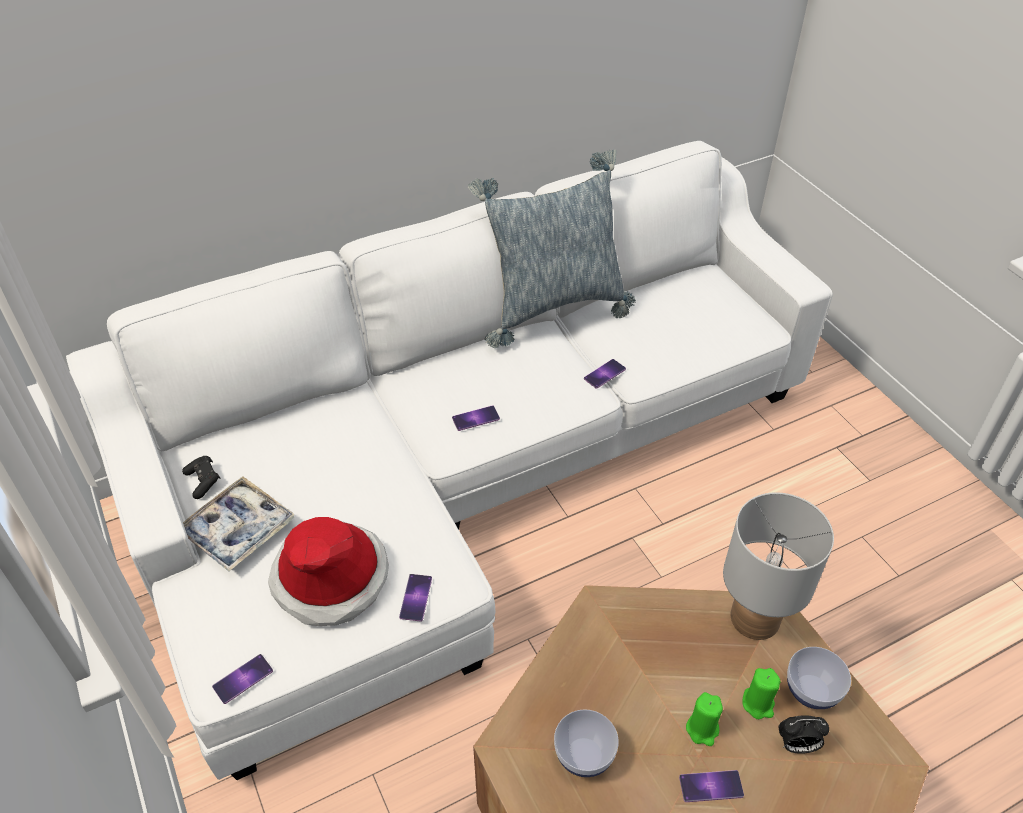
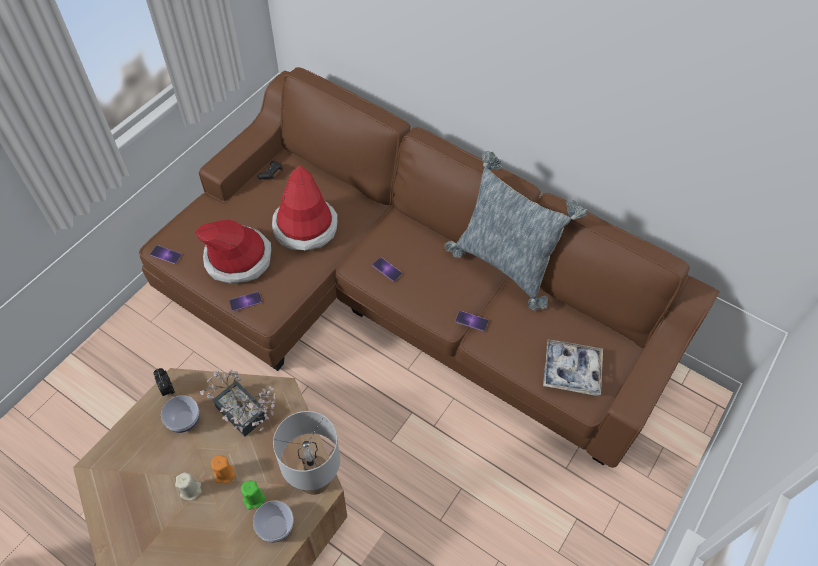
camera: 60 degrees right, 10 degrees up
white sofa [66,141,833,780] -> brown sofa [139,67,719,468]
tray [183,476,295,572] -> tray moved to [543,340,603,396]
phone [679,770,744,802] -> beige candle [175,472,202,500]
green candle [686,692,723,746] -> orange candle [211,455,235,484]
alarm clock [778,715,829,754] -> alarm clock moved to [154,368,175,396]
none -> potted plant [200,368,277,437]
none -> hat [272,165,338,250]

